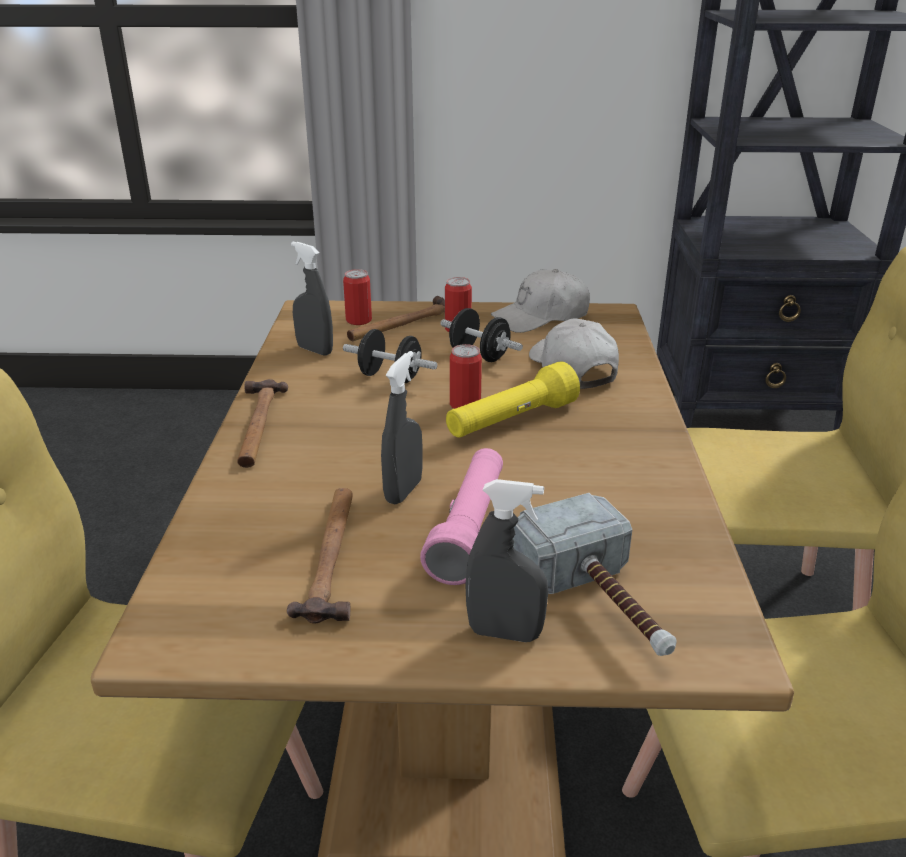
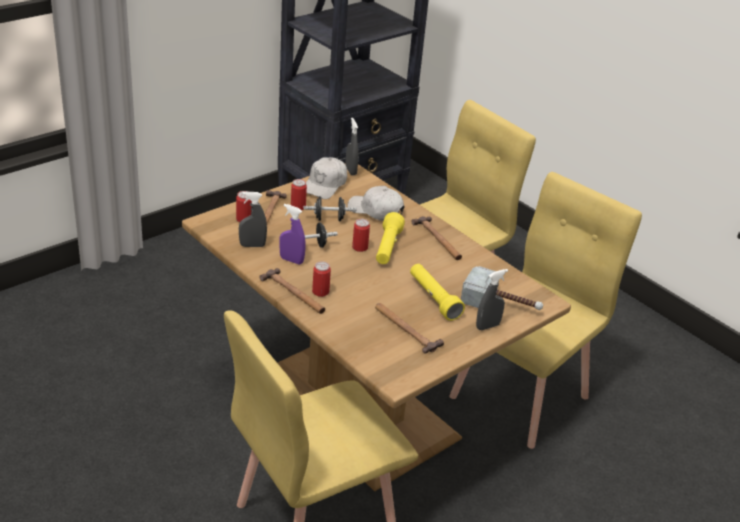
camera: 45 degrees left, 5 degrees up
grey spray bottle [381,351,423,504] -> grey spray bottle moved to [346,118,358,176]
pink flashlight [420,448,503,585] -> yellow flashlight [410,264,465,321]
none -> purple spray bottle [279,204,306,264]
none -> can [312,262,331,297]
none -> hammer [412,216,462,260]

